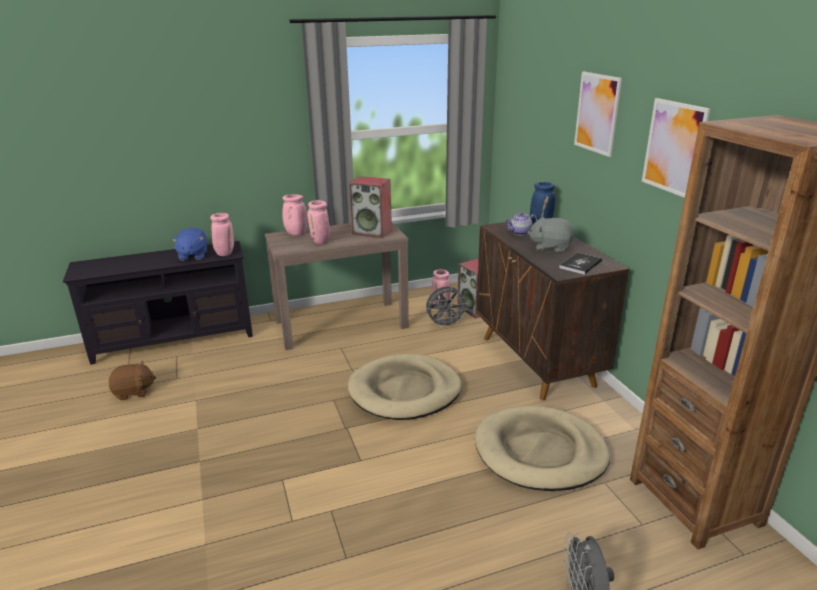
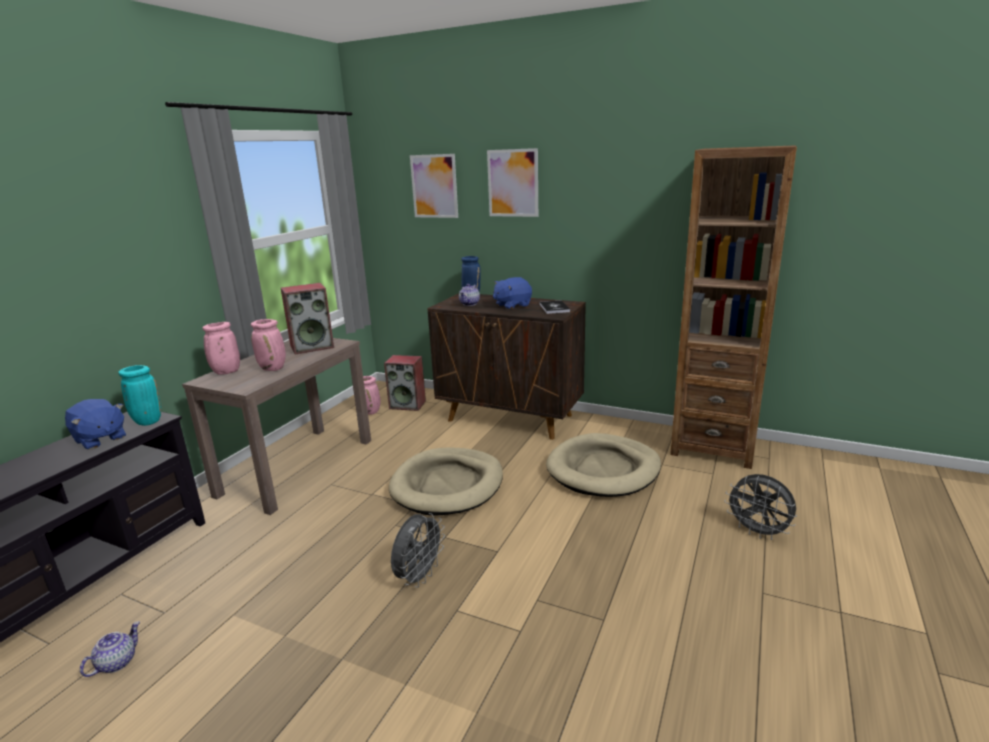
camera: 45 degrees left, 5 degrees down
brown plush toy [109,361,156,400] -> teapot [80,621,140,677]
pink vase [210,213,234,256] -> turquoise vase [119,365,161,426]
grey fan [426,286,469,329] -> grey fan moved to [391,513,445,588]
grey plush toy [527,217,574,253] -> blue plush toy [493,277,532,309]
picture [642,98,710,198] -> picture moved to [410,154,458,218]

